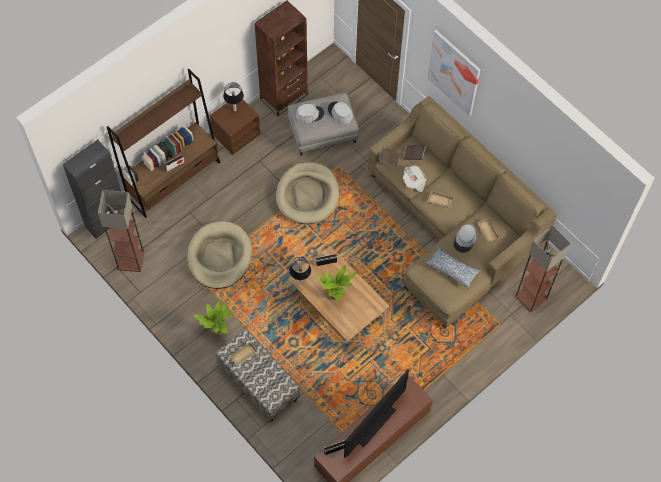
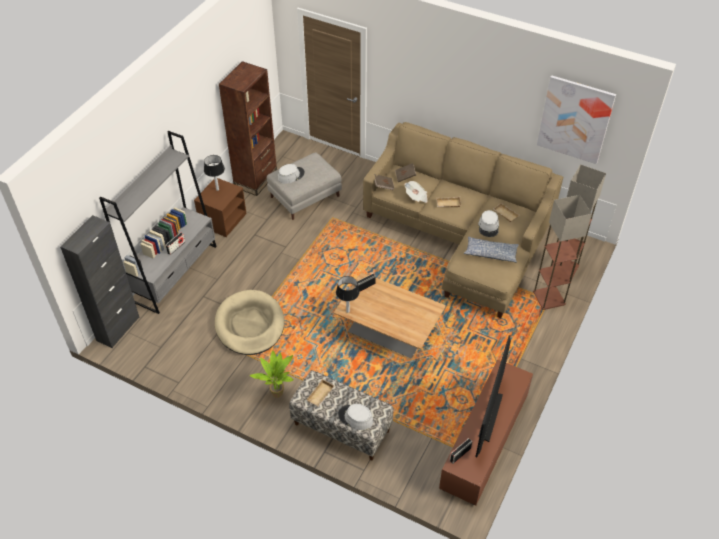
camera: 20 degrees left, 15 degrees down
floor lamp [98,190,145,272] -> floor lamp moved to [533,195,592,310]
brown bookcase [107,69,220,218] -> grey bookcase [99,131,217,314]
beige dog bed [276,162,339,224] -> none
potted plant [316,265,356,301] -> none
grey hat [328,101,353,124] -> grey hat moved to [338,404,373,430]
picture [427,30,481,117] -> picture moved to [537,75,616,164]

